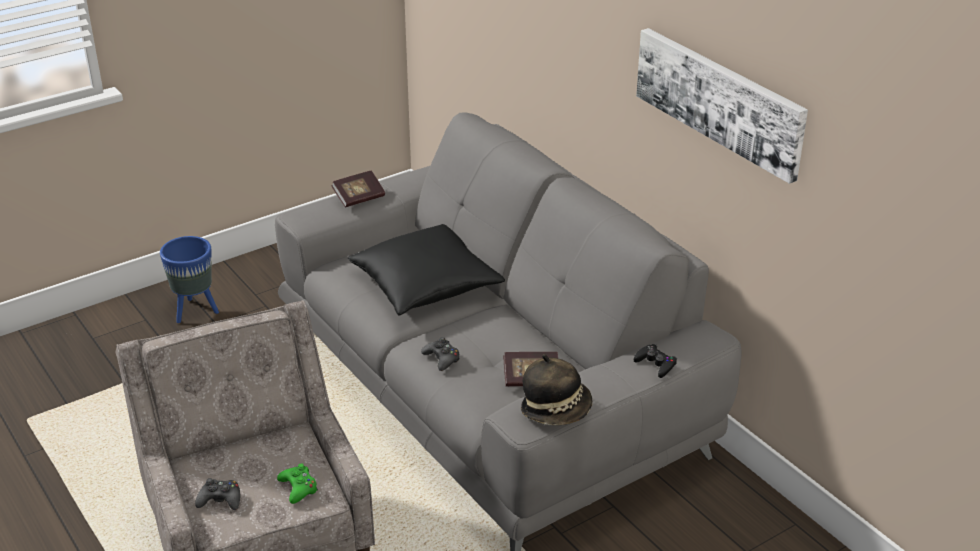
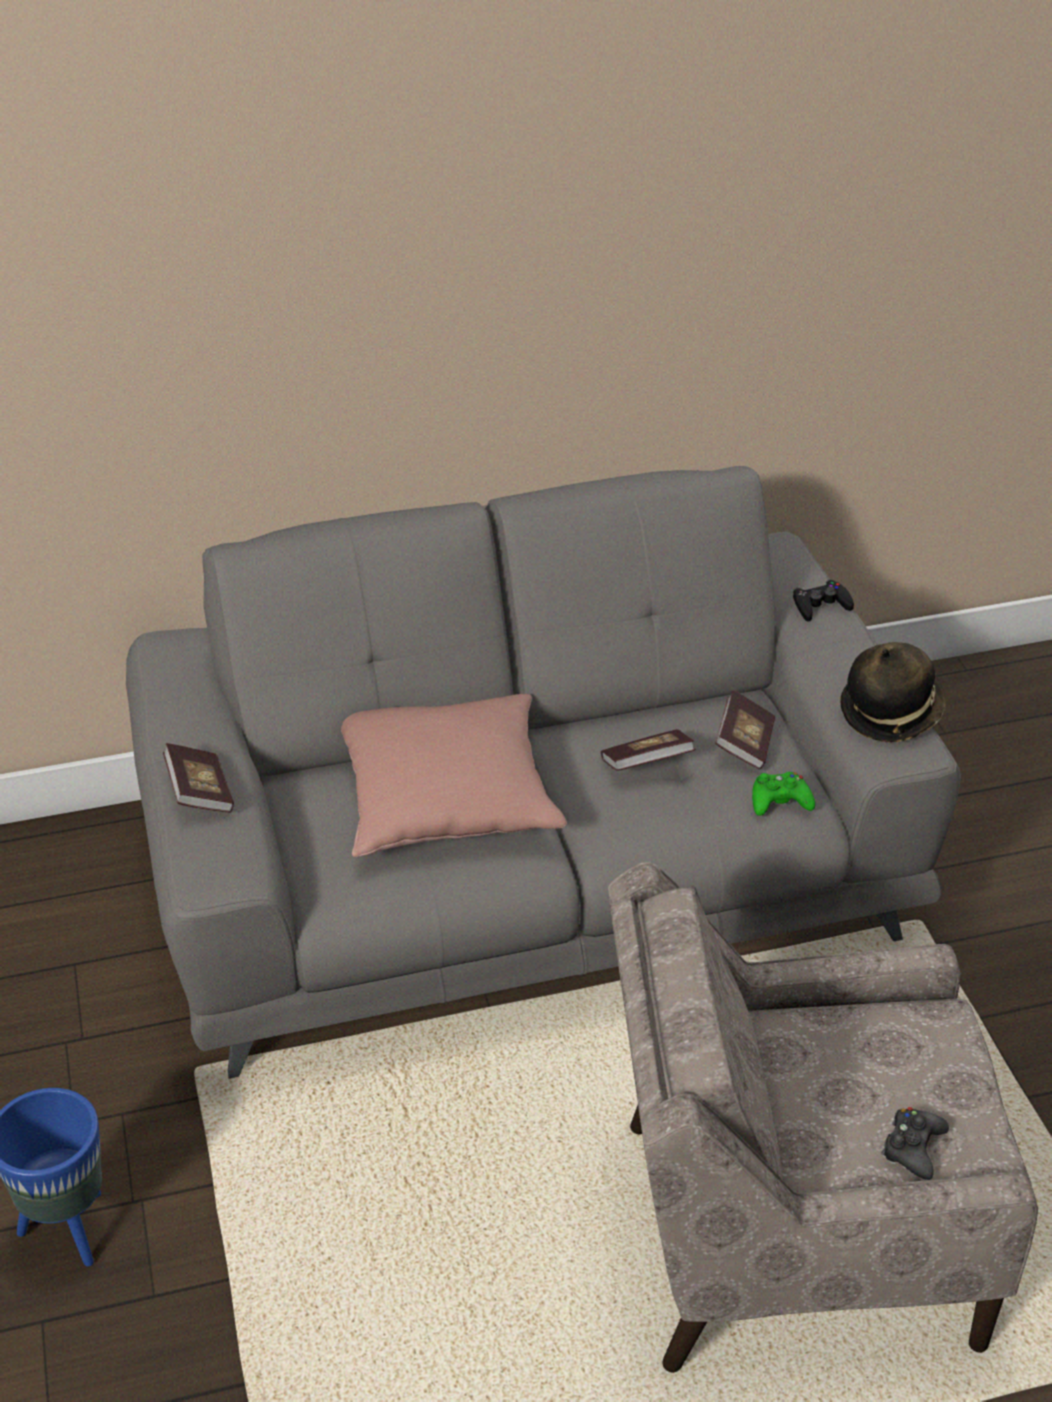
camera: 70 degrees left, 5 degrees up
green game controller [277,464,318,504] -> green game controller moved to [752,772,815,816]
black pillow [348,224,505,315] -> pink pillow [341,694,567,857]
black game controller [421,337,460,371] -> none
picture [636,28,808,184] -> none
none -> book [601,729,696,771]

